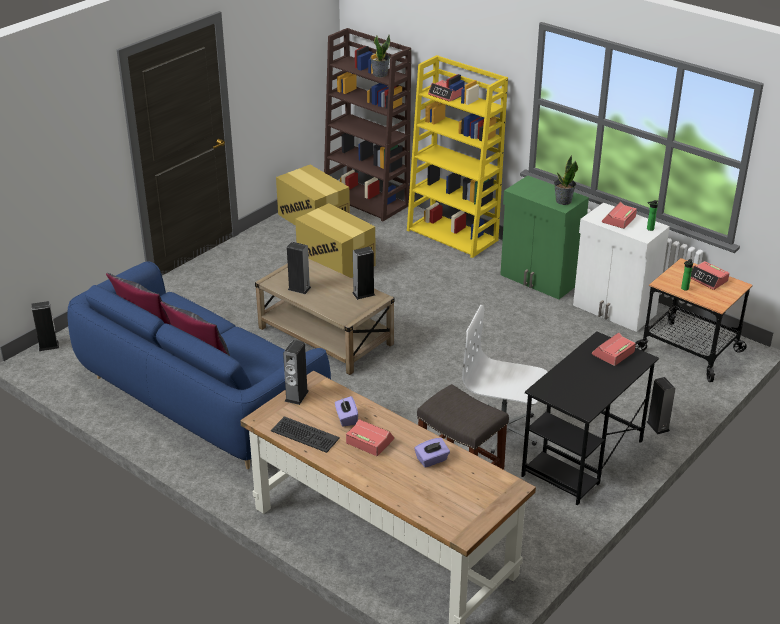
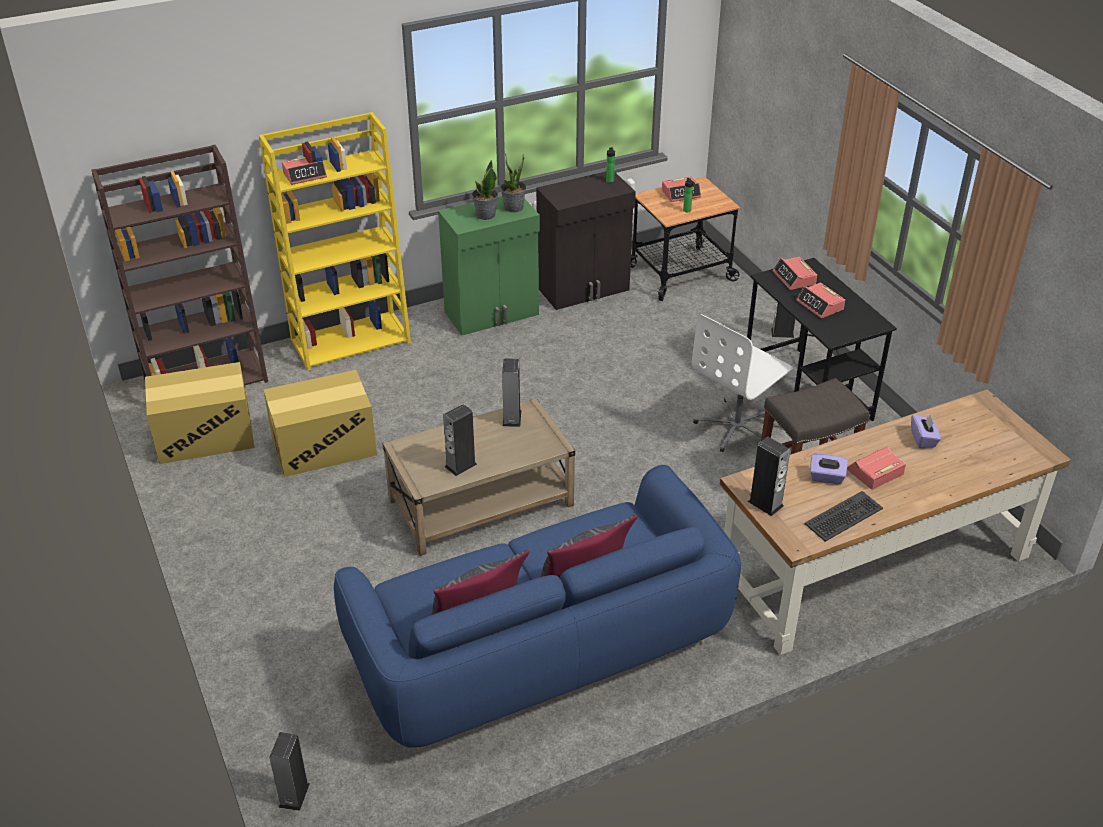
camera: 65 degrees left, 5 degrees up
potted plant [370,34,390,77] -> potted plant moved to [472,160,498,220]
white cabinet [573,203,670,332] -> black cabinet [536,171,636,310]
alarm clock [602,202,637,229] -> alarm clock moved to [796,283,845,318]

